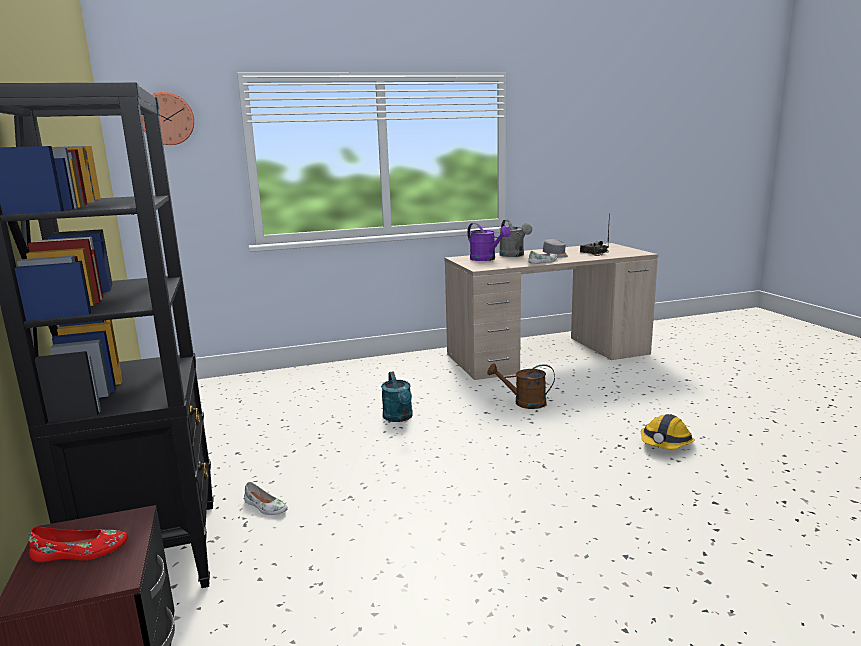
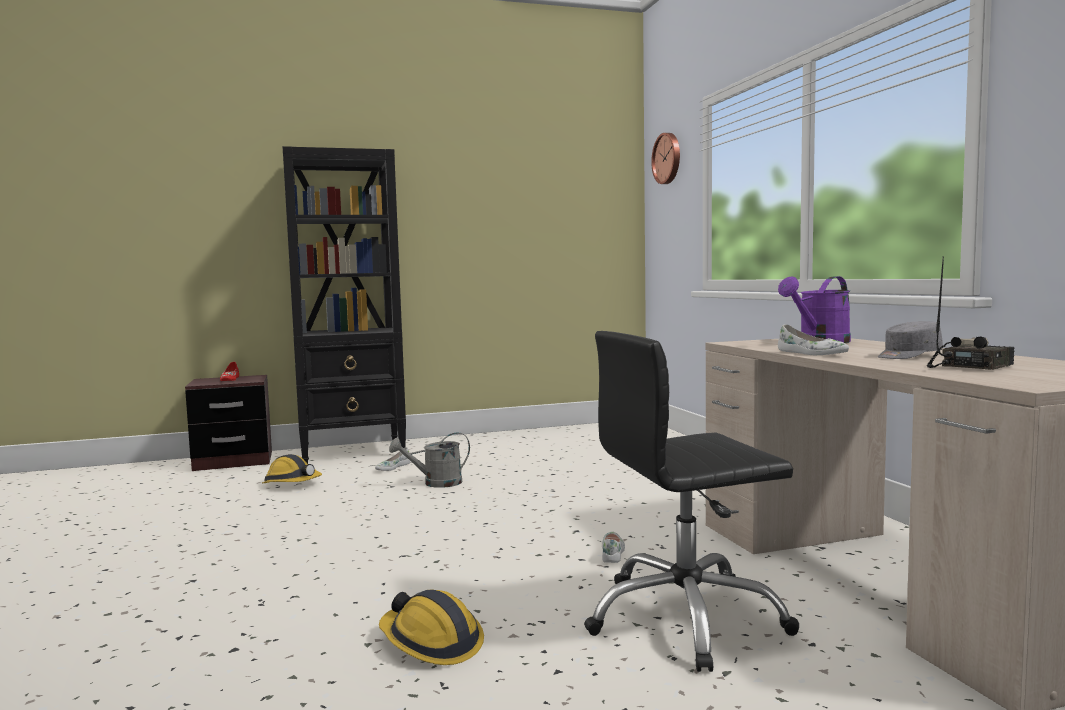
camera: 90 degrees right, 10 degrees down
turquoise watering can [381,372,413,422] -> none
brown watering can [487,363,555,409] -> white shoe [602,531,625,563]
grey watering can [499,220,532,257] -> grey watering can moved to [389,432,470,488]
none -> hard hat [262,454,322,483]
none -> black office chair [584,331,799,672]

